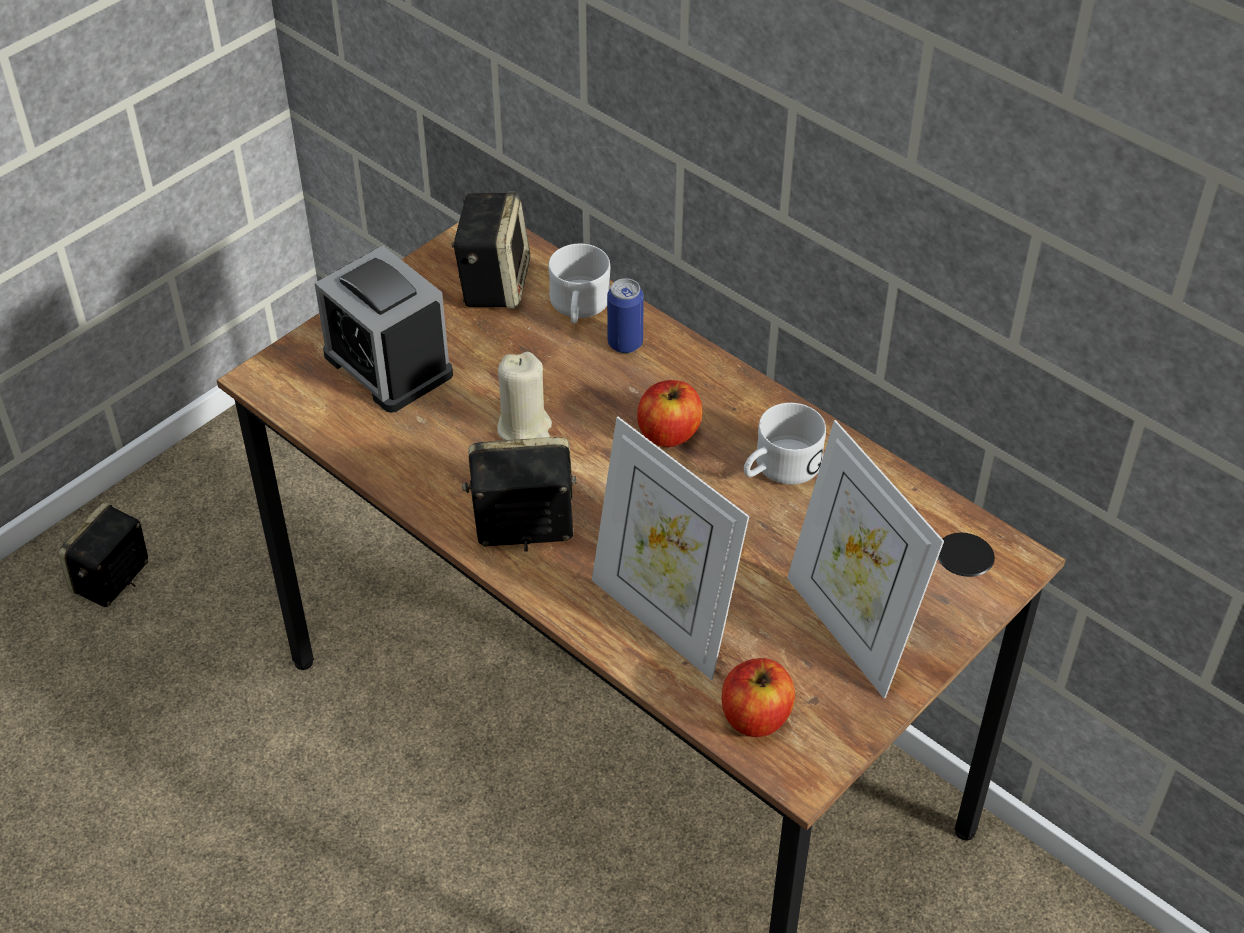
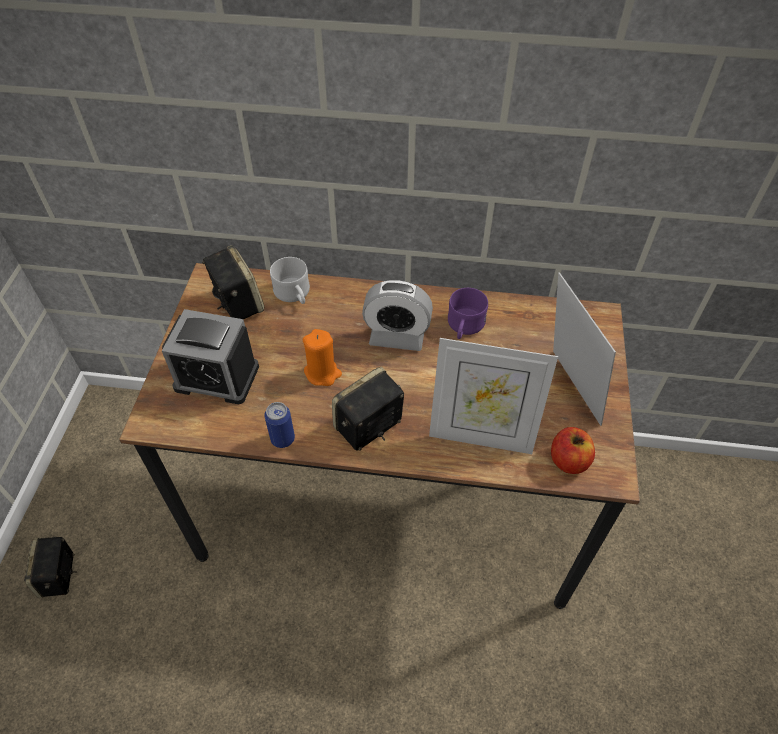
camera: 35 degrees left, 5 degrees up
beige candle [497,352,552,440] -> orange candle [303,329,342,386]
can [607,278,644,353] -> can moved to [264,402,295,448]
apple [637,380,702,447] -> alarm clock [362,280,433,351]
white mug [744,403,826,485] -> purple mug [448,288,488,339]
picture frame [787,420,944,698] -> picture frame turned 135 degrees counterclockwise [553,272,616,426]

